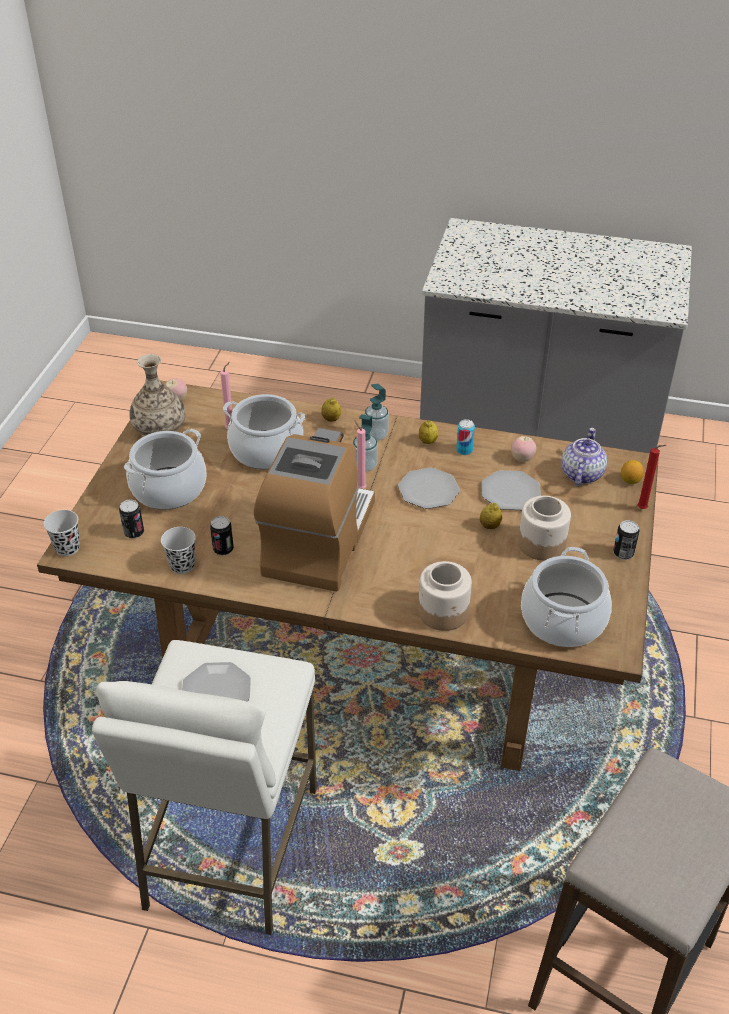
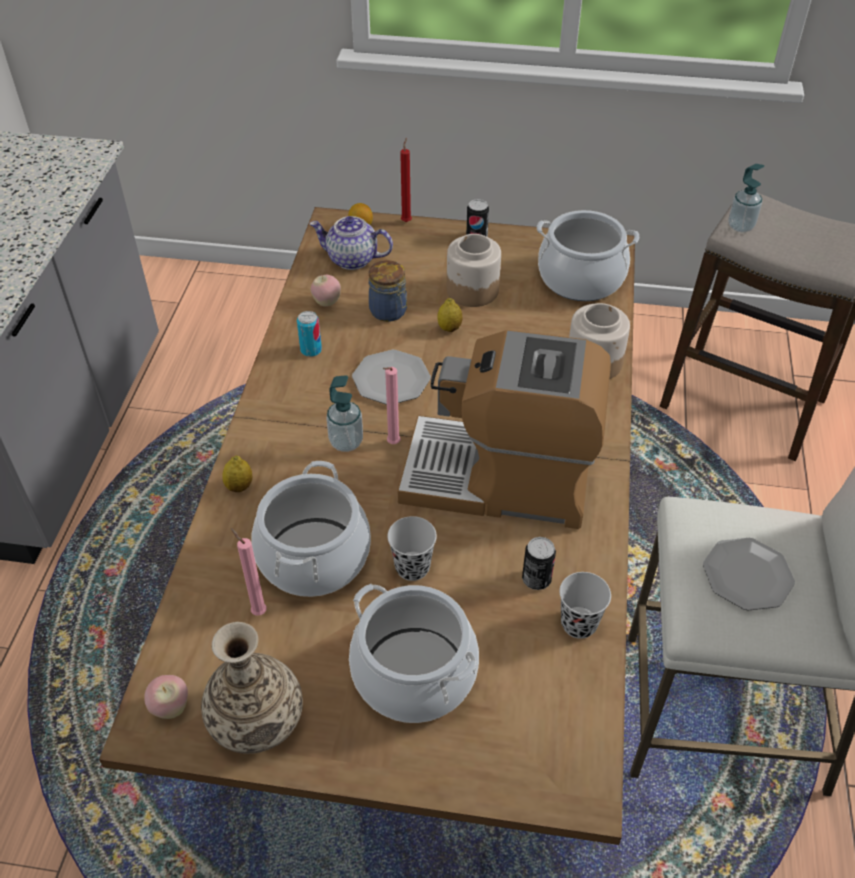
camera: 95 degrees left, 5 degrees up
black cup [44,510,80,556] -> black cup moved to [387,516,437,581]
can [119,500,144,539] -> none
soap dispenser [364,384,389,441] -> soap dispenser moved to [728,164,764,232]
lemon [419,420,438,444] -> none
plate [482,470,541,510] -> jar [369,260,407,322]

